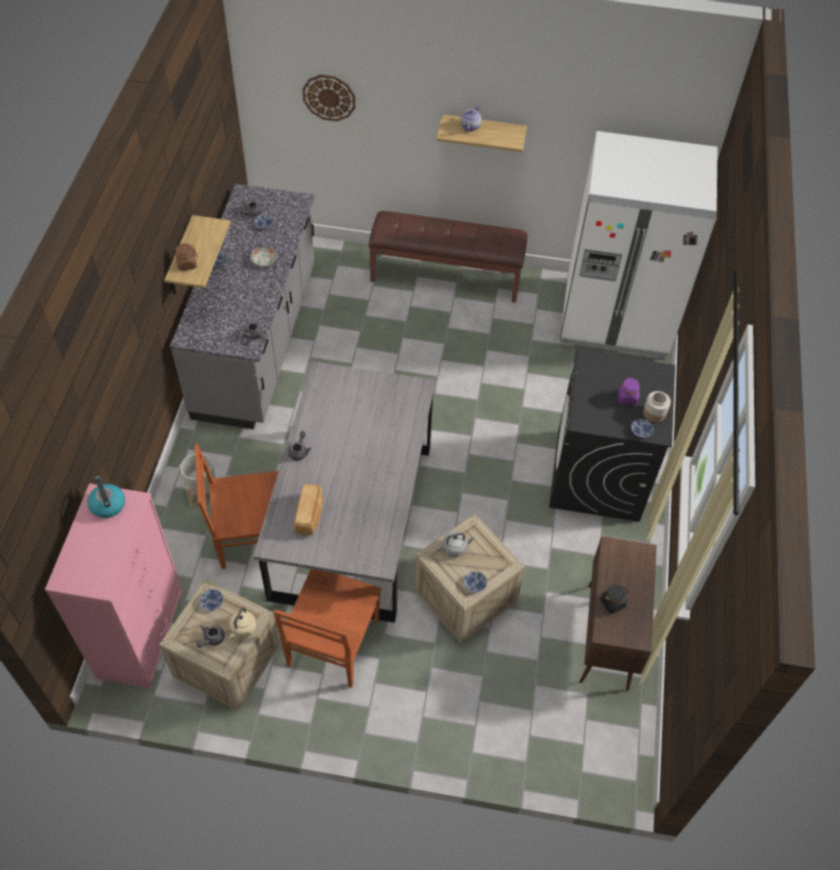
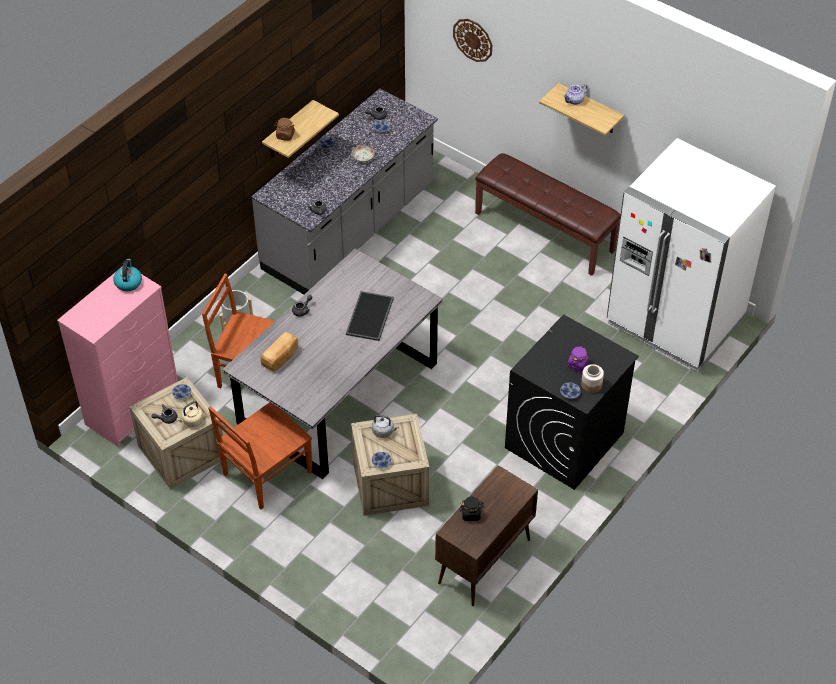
camera: 30 degrees right, 5 degrees down
none -> tray [346,291,394,341]

